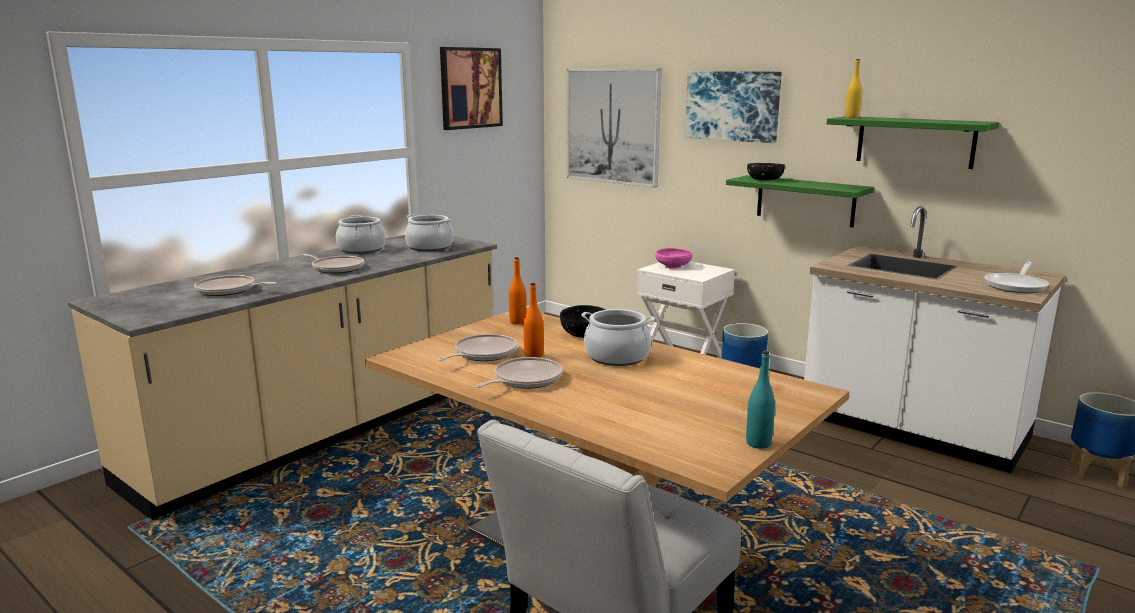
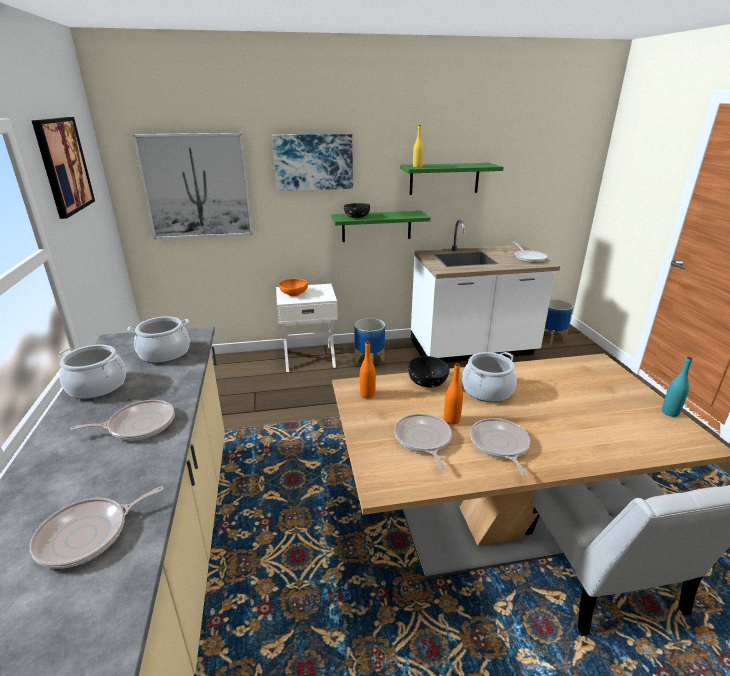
camera: 50 degrees left, 10 degrees up
pink bowl [655,248,692,269] -> orange bowl [279,278,308,296]

